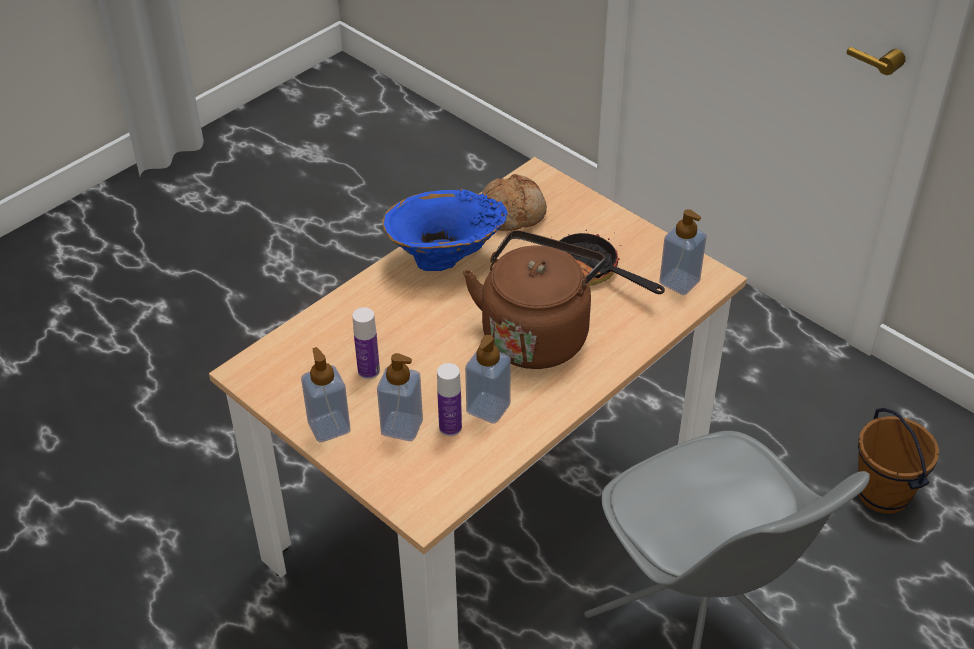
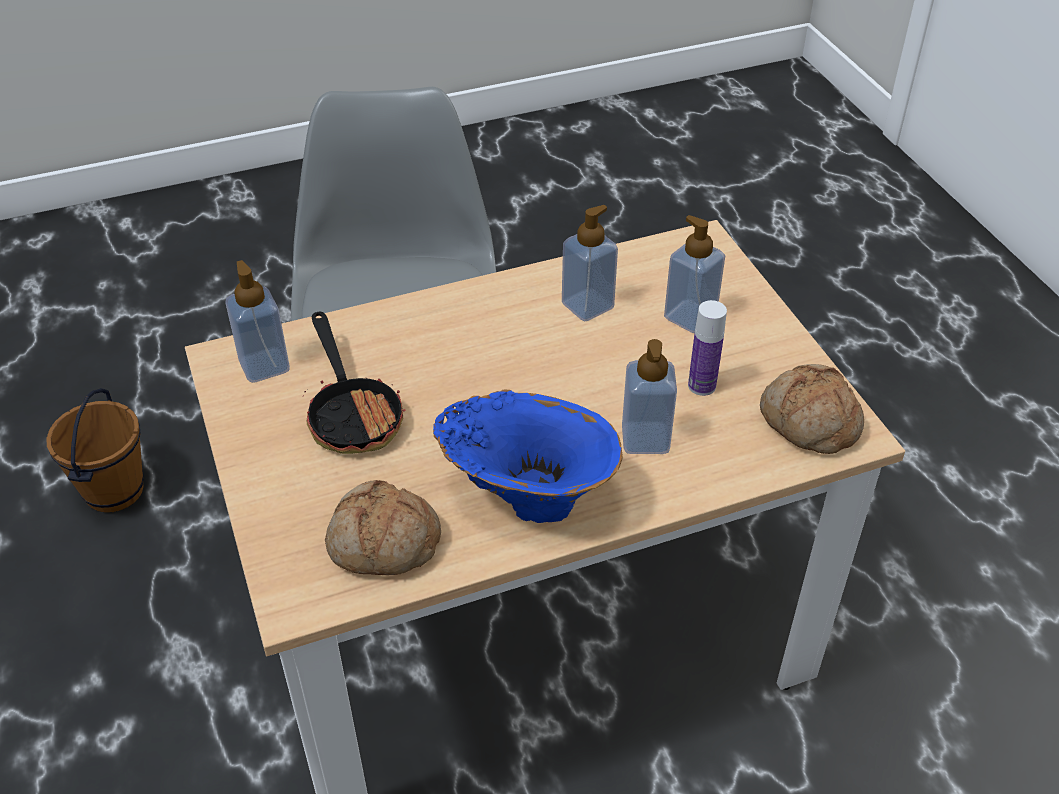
camera: 155 degrees left, 0 degrees up
soap dispenser [301,347,350,442] -> soap dispenser moved to [622,339,677,454]
bottle [437,363,462,436] -> none
brown kettle [463,230,605,369] -> none
none -> bread [760,364,864,454]

